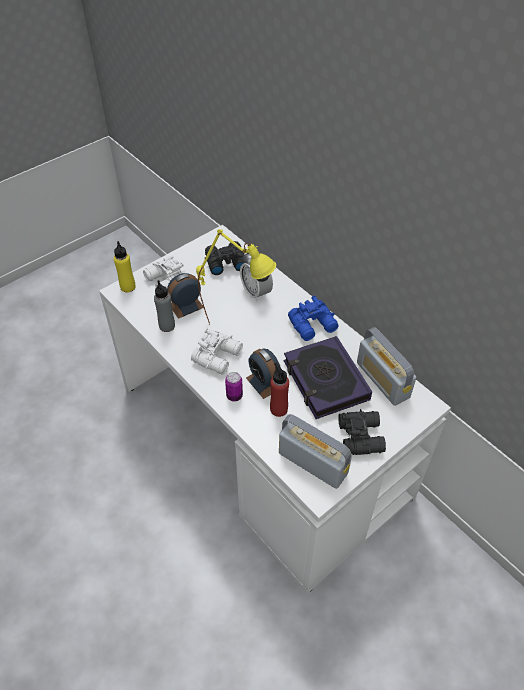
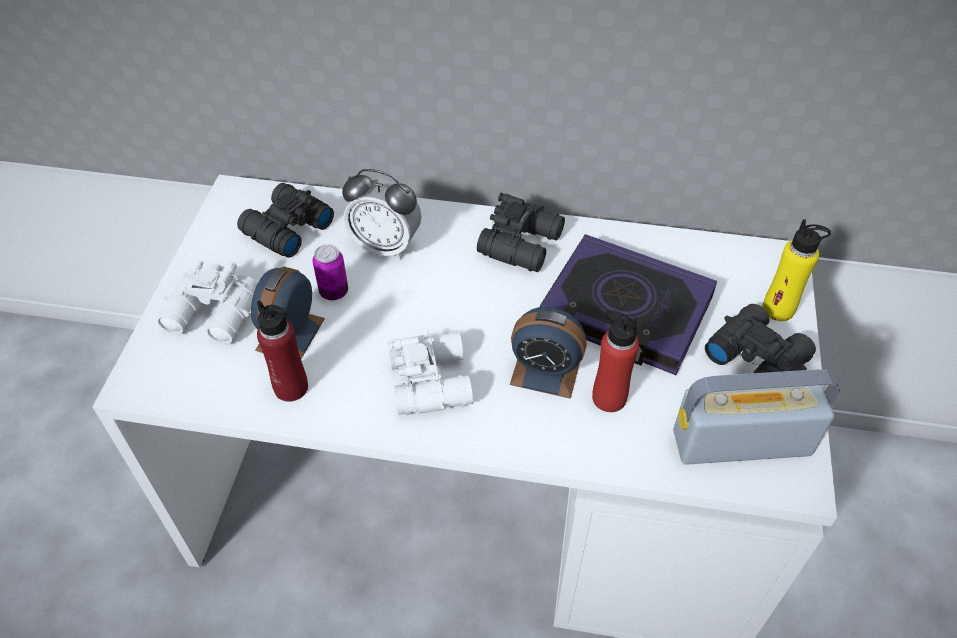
camera: 40 degrees left, 0 degrees up
yellow bottle [114,241,136,292] -> yellow bottle moved to [762,219,831,321]
grey bottle [154,280,175,332] -> red bottle [257,301,308,402]
yellow table lamp [196,229,276,323] -> none
can [225,372,243,401] -> can moved to [313,244,348,300]
blue binoculars [288,295,339,341] -> black binoculars [477,193,565,272]
radio [357,327,416,406] -> none

